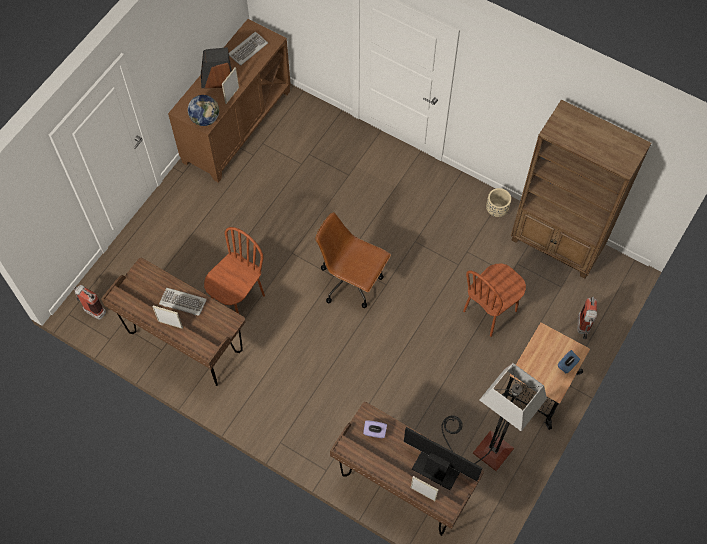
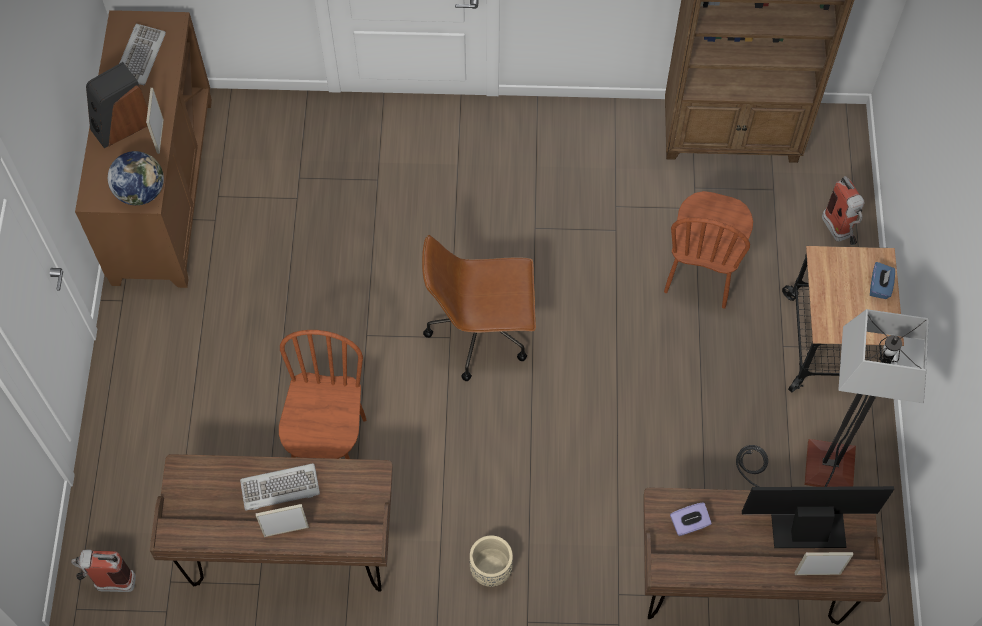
camera: 30 degrees left, 0 degrees up
beige planter [486,188,511,217] -> beige planter moved to [470,535,513,587]

